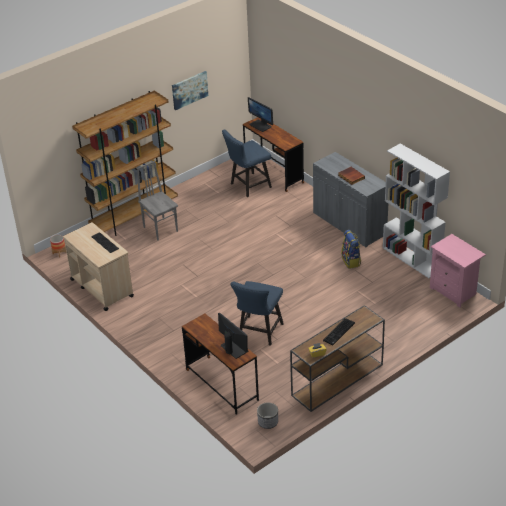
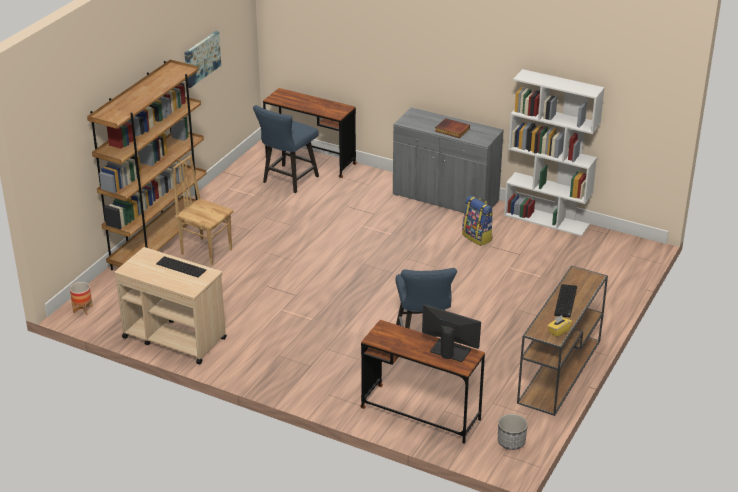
camera: 25 degrees left, 5 degrees down
grey chair [137,161,178,240] -> brown chair [173,155,234,266]
monitor [248,97,273,132] -> none
pink nightstand [430,234,486,308] -> none

